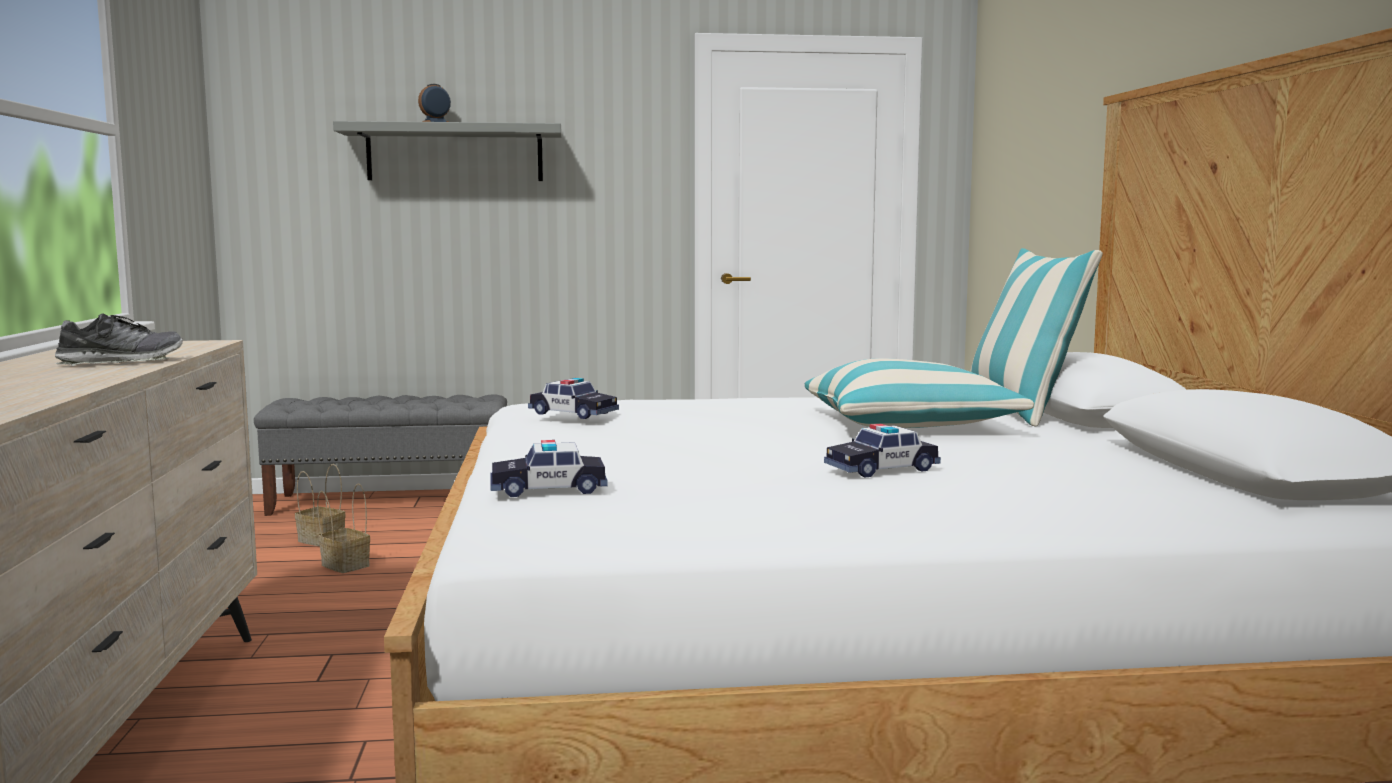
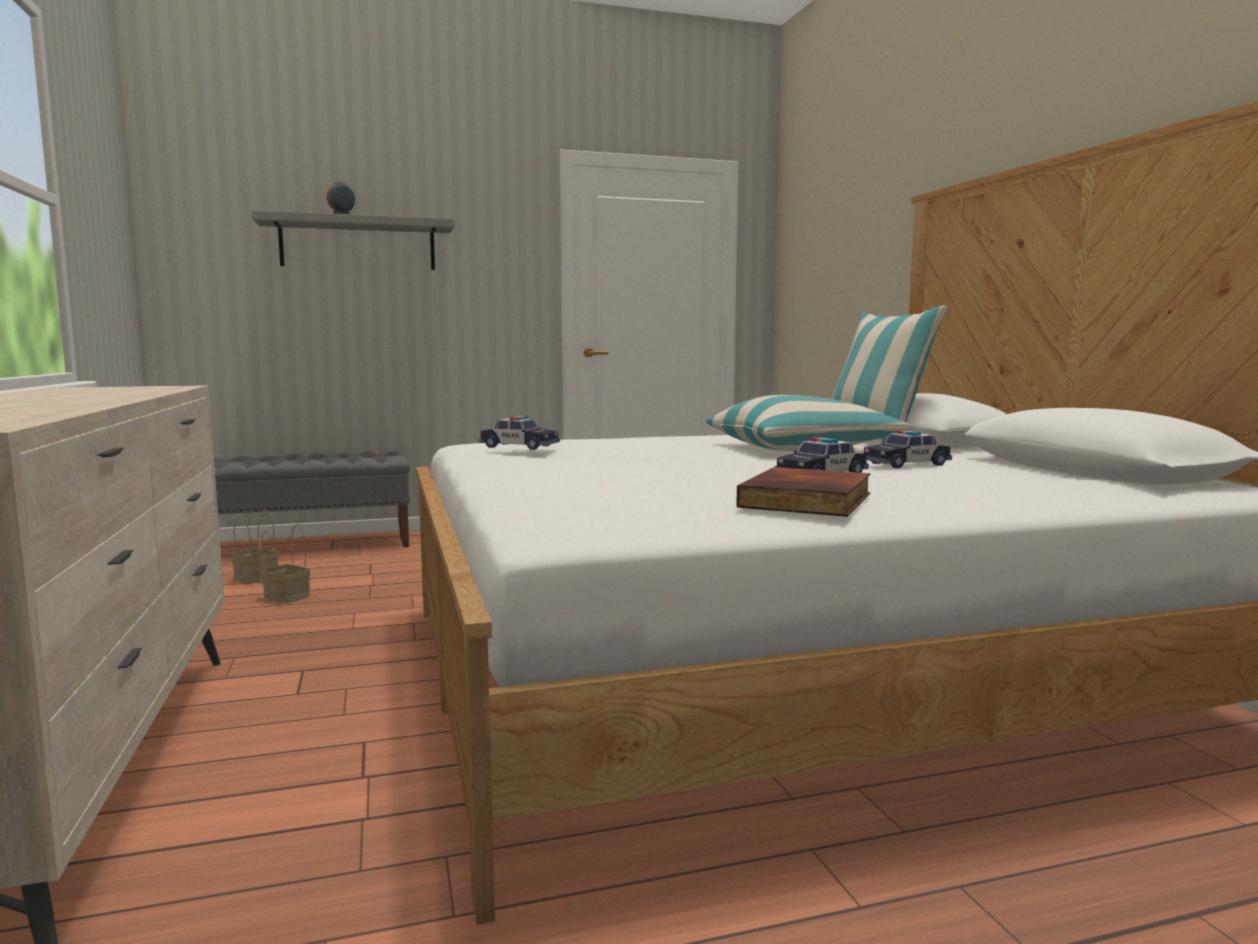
camera: 10 degrees left, 0 degrees up
shoe [55,314,183,366] -> none
toy car [490,440,608,497] -> toy car moved to [864,430,952,468]
none -> book [736,467,870,517]

